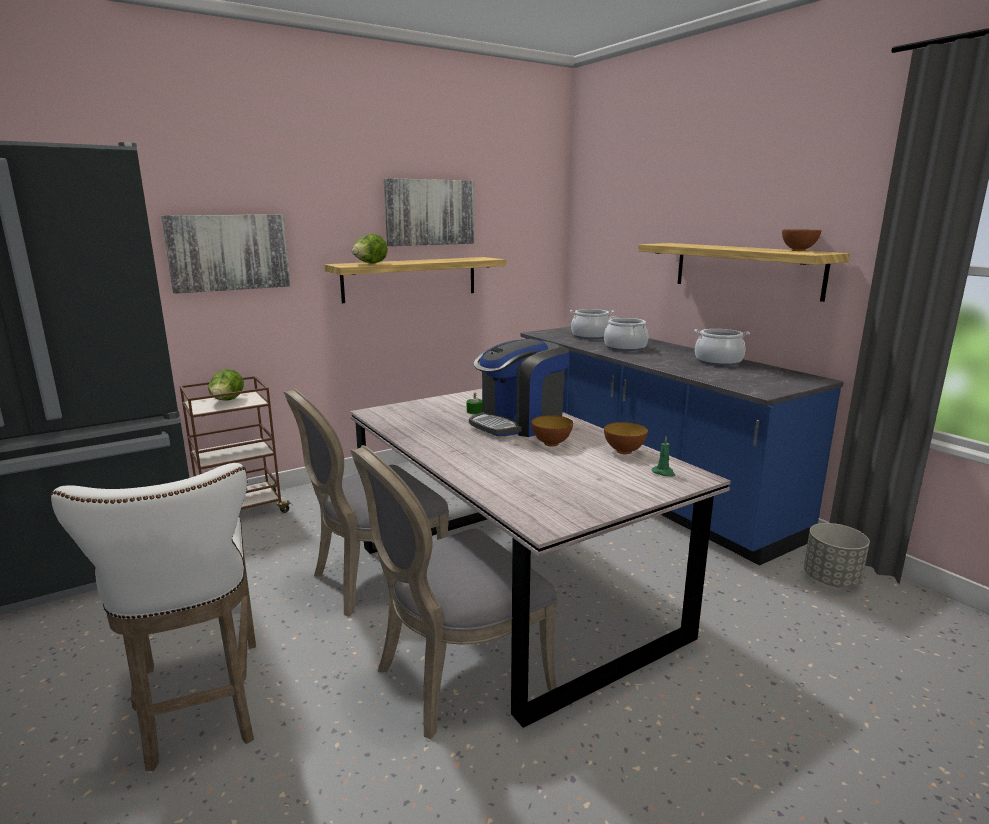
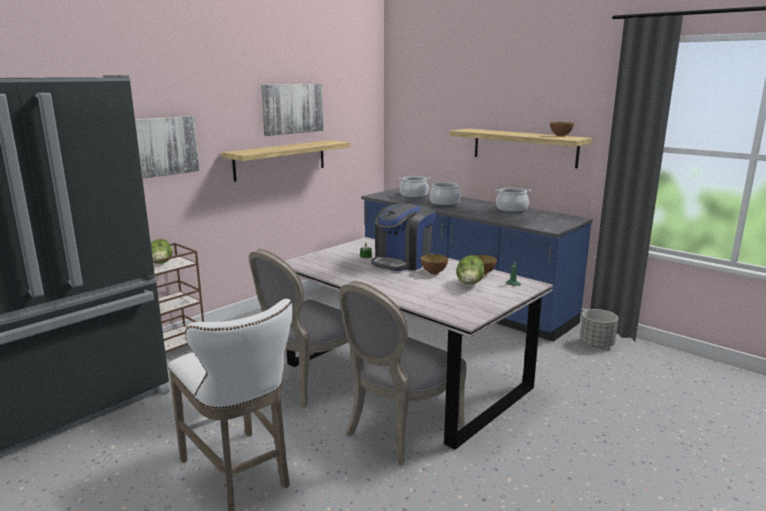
camera: 15 degrees left, 0 degrees up
lettuce [352,234,388,264] -> lettuce moved to [457,255,485,284]

